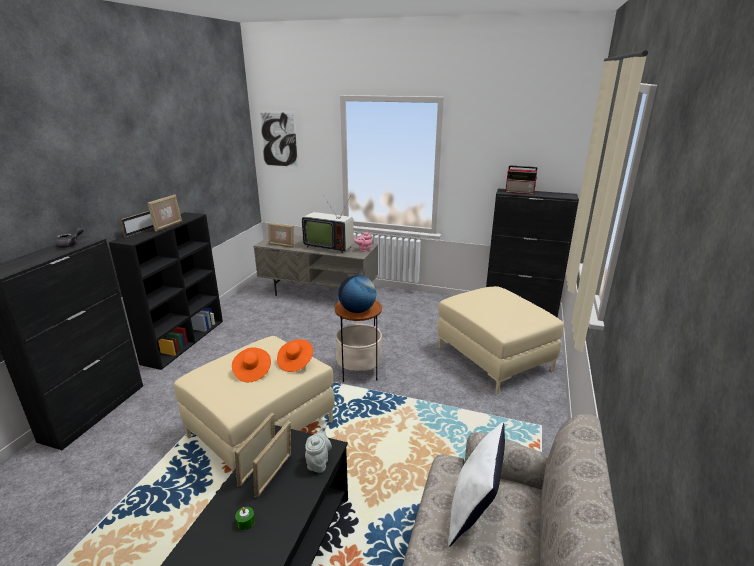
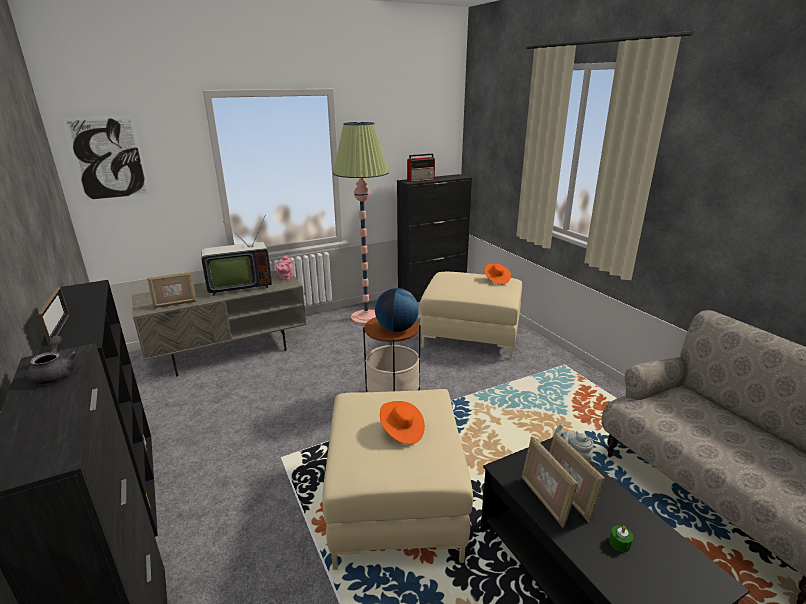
camera: 45 degrees left, 0 degrees up
picture frame [147,194,182,232] -> none
orange hat [277,339,313,372] -> orange hat moved to [484,264,511,285]
white pillow [448,423,505,547] -> none
none -> floor lamp [333,122,389,325]

